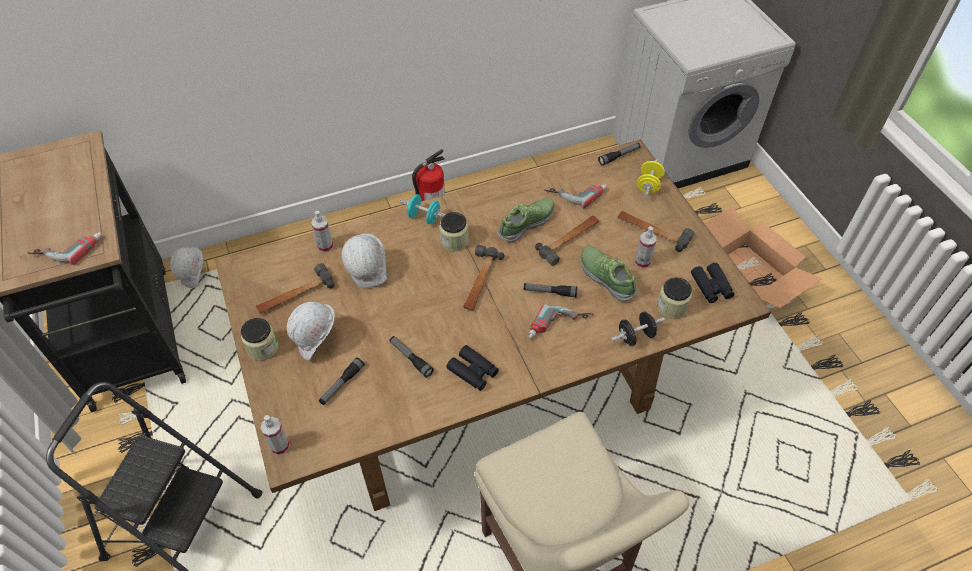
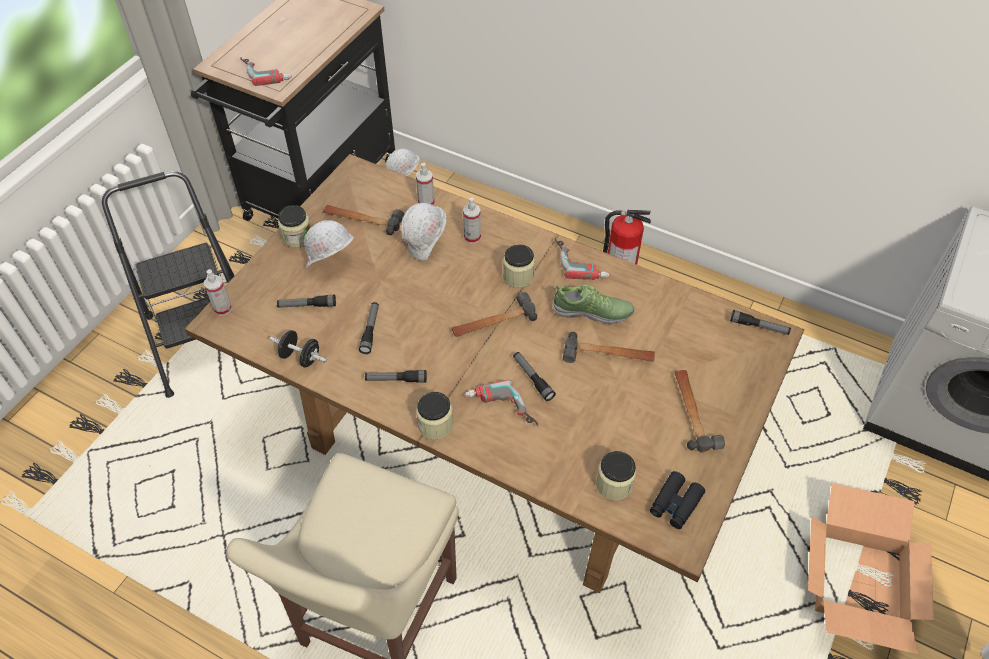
camera: 50 degrees right, 0 degrees up
turquoise dumbbell [399,194,445,224] -> none
black binoculars [447,345,499,391] -> flashlight [365,370,427,383]
power drill [544,184,607,208] -> power drill moved to [555,237,610,280]
shoe [581,246,637,302] -> none
black dumbbell [611,312,665,346] -> black dumbbell moved to [270,330,327,367]
spray bottle [635,226,657,269] -> spray bottle moved to [463,198,481,244]
yellow dumbbell [637,159,665,196] -> none
none -> jar [416,392,453,440]

